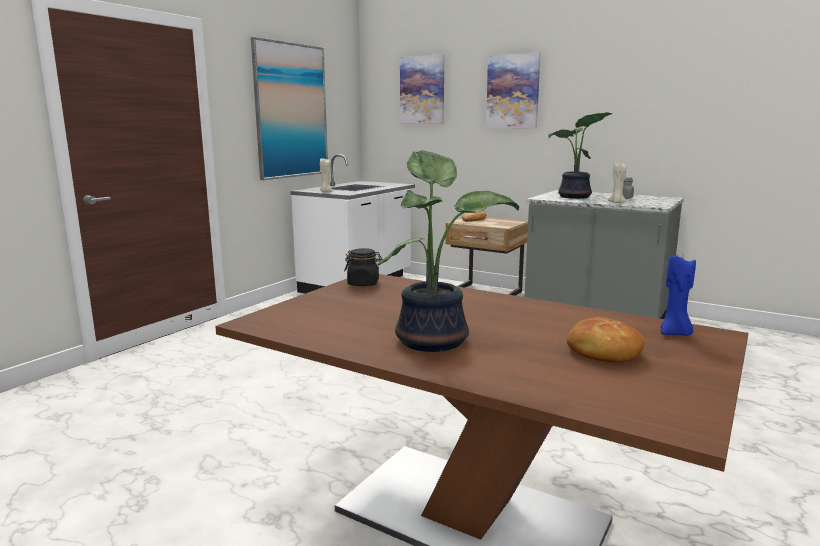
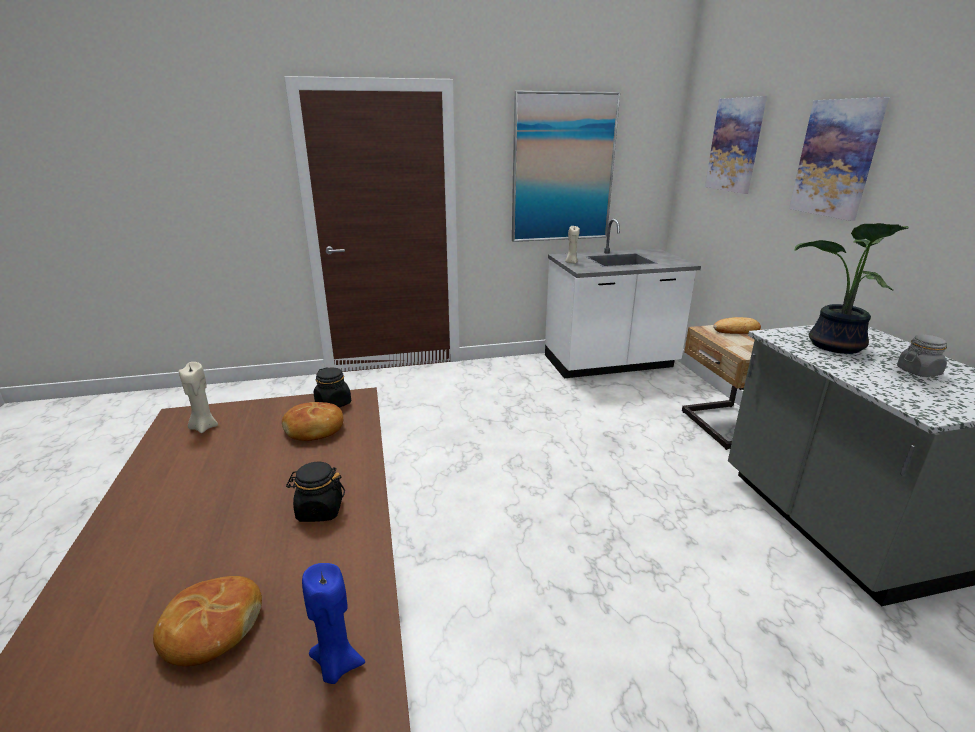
camera: 45 degrees right, 10 degrees up
potted plant [377,150,519,352] -> none
beige candle [608,163,627,203] -> beige candle moved to [179,362,218,433]
none -> bread [282,402,343,441]
none -> black jar [286,461,345,522]

